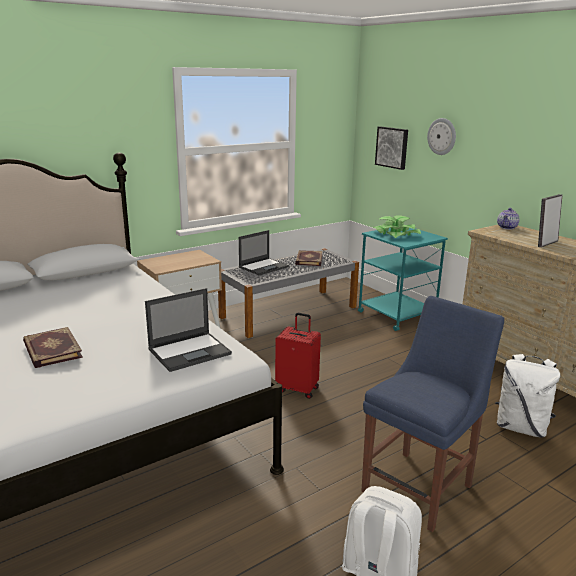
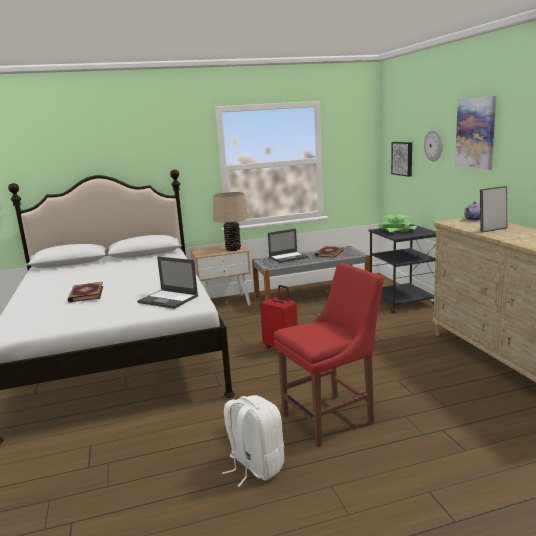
camera: 20 degrees right, 5 degrees down
laptop [145,288,232,372] -> laptop turned 45 degrees clockwise [137,256,198,309]
turquoise cart [358,228,448,331] -> black cart [368,224,436,313]
blue chair [361,296,504,532] -> red chair [274,263,384,447]
white backpack [495,354,560,438] -> none
none -> beige table lamp [213,192,248,251]
none -> picture [455,96,496,170]

